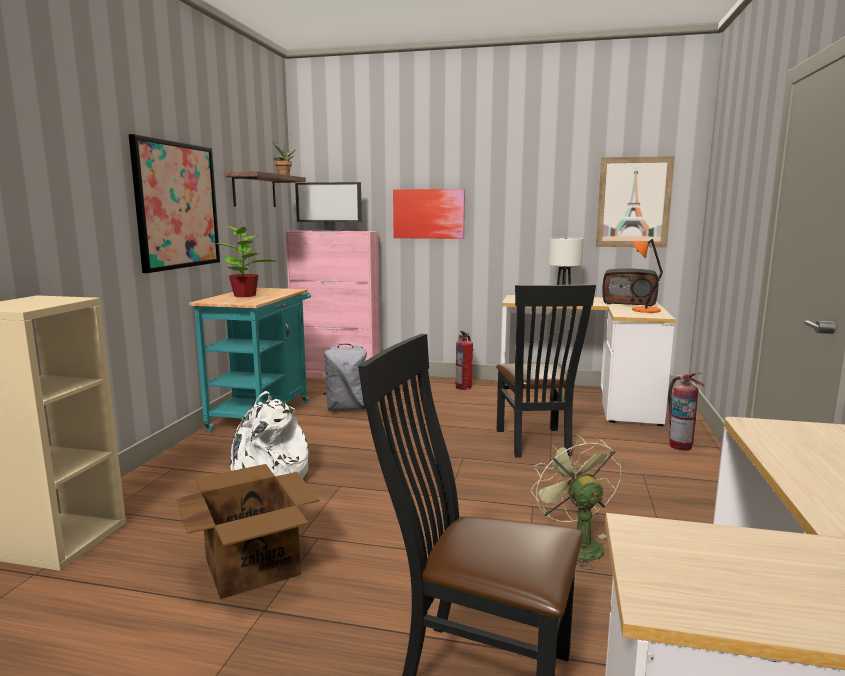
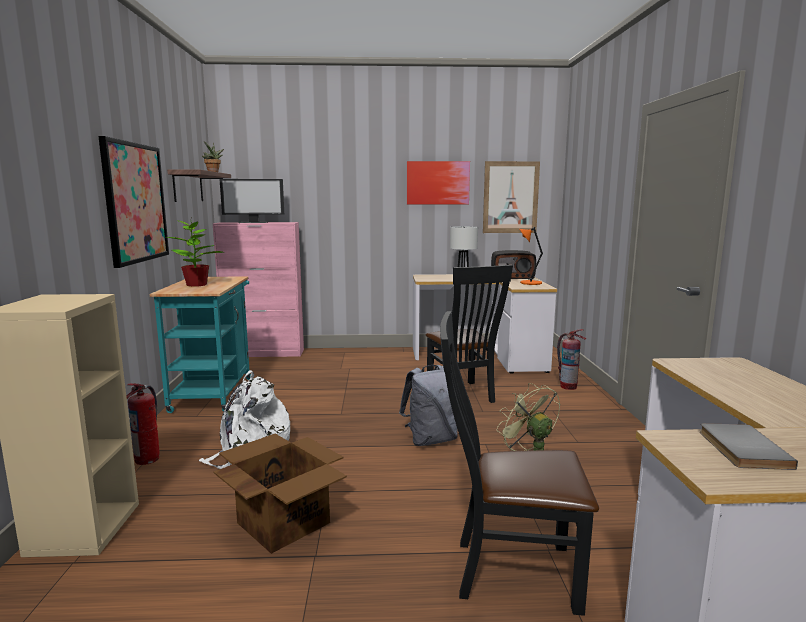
camera: 15 degrees left, 0 degrees up
grey backpack [323,343,367,411] -> grey backpack moved to [399,365,458,446]
picture [393,189,465,239] -> picture moved to [407,161,470,204]
fire extinguisher [455,331,474,390] -> fire extinguisher moved to [126,383,160,465]
none -> grey book [700,423,798,470]

